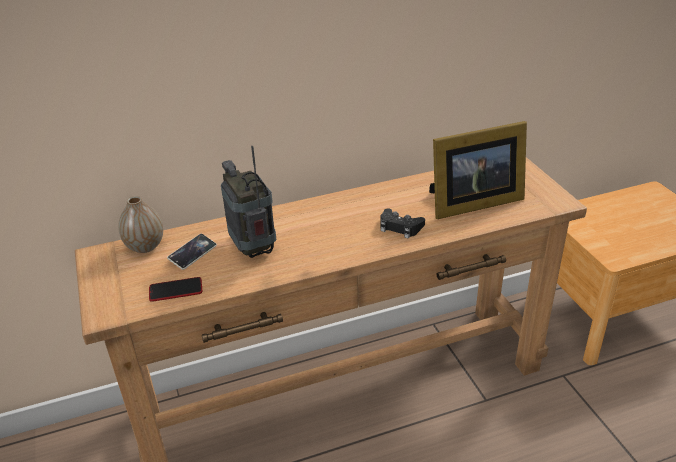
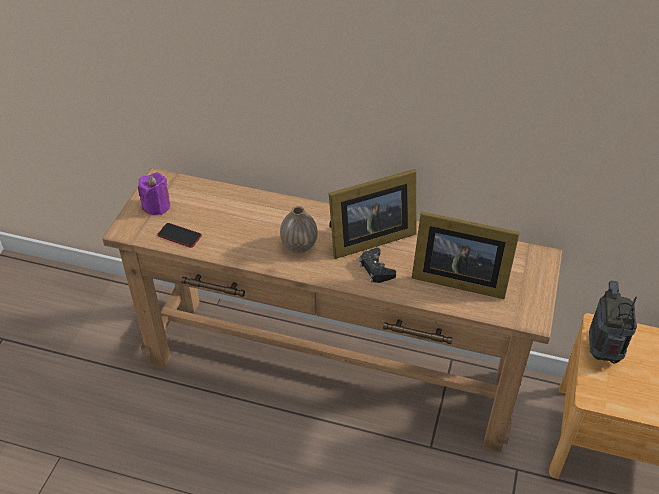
camera: 35 degrees right, 10 degrees up
vase [118,196,163,253] -> vase moved to [280,206,318,253]
phone [167,234,217,270] -> none
radio [221,146,276,258] -> radio moved to [589,280,637,364]
none -> purple candle [138,172,170,215]
none -> picture frame [329,169,417,259]

